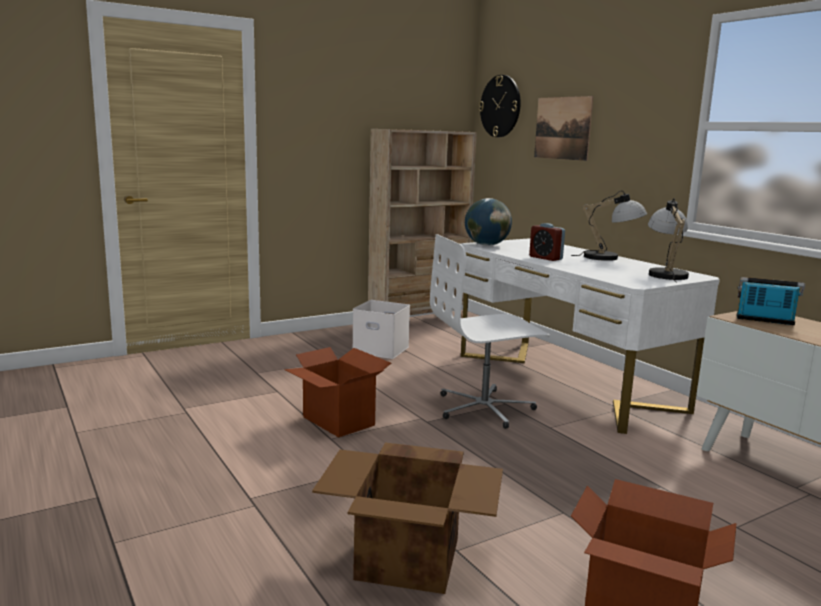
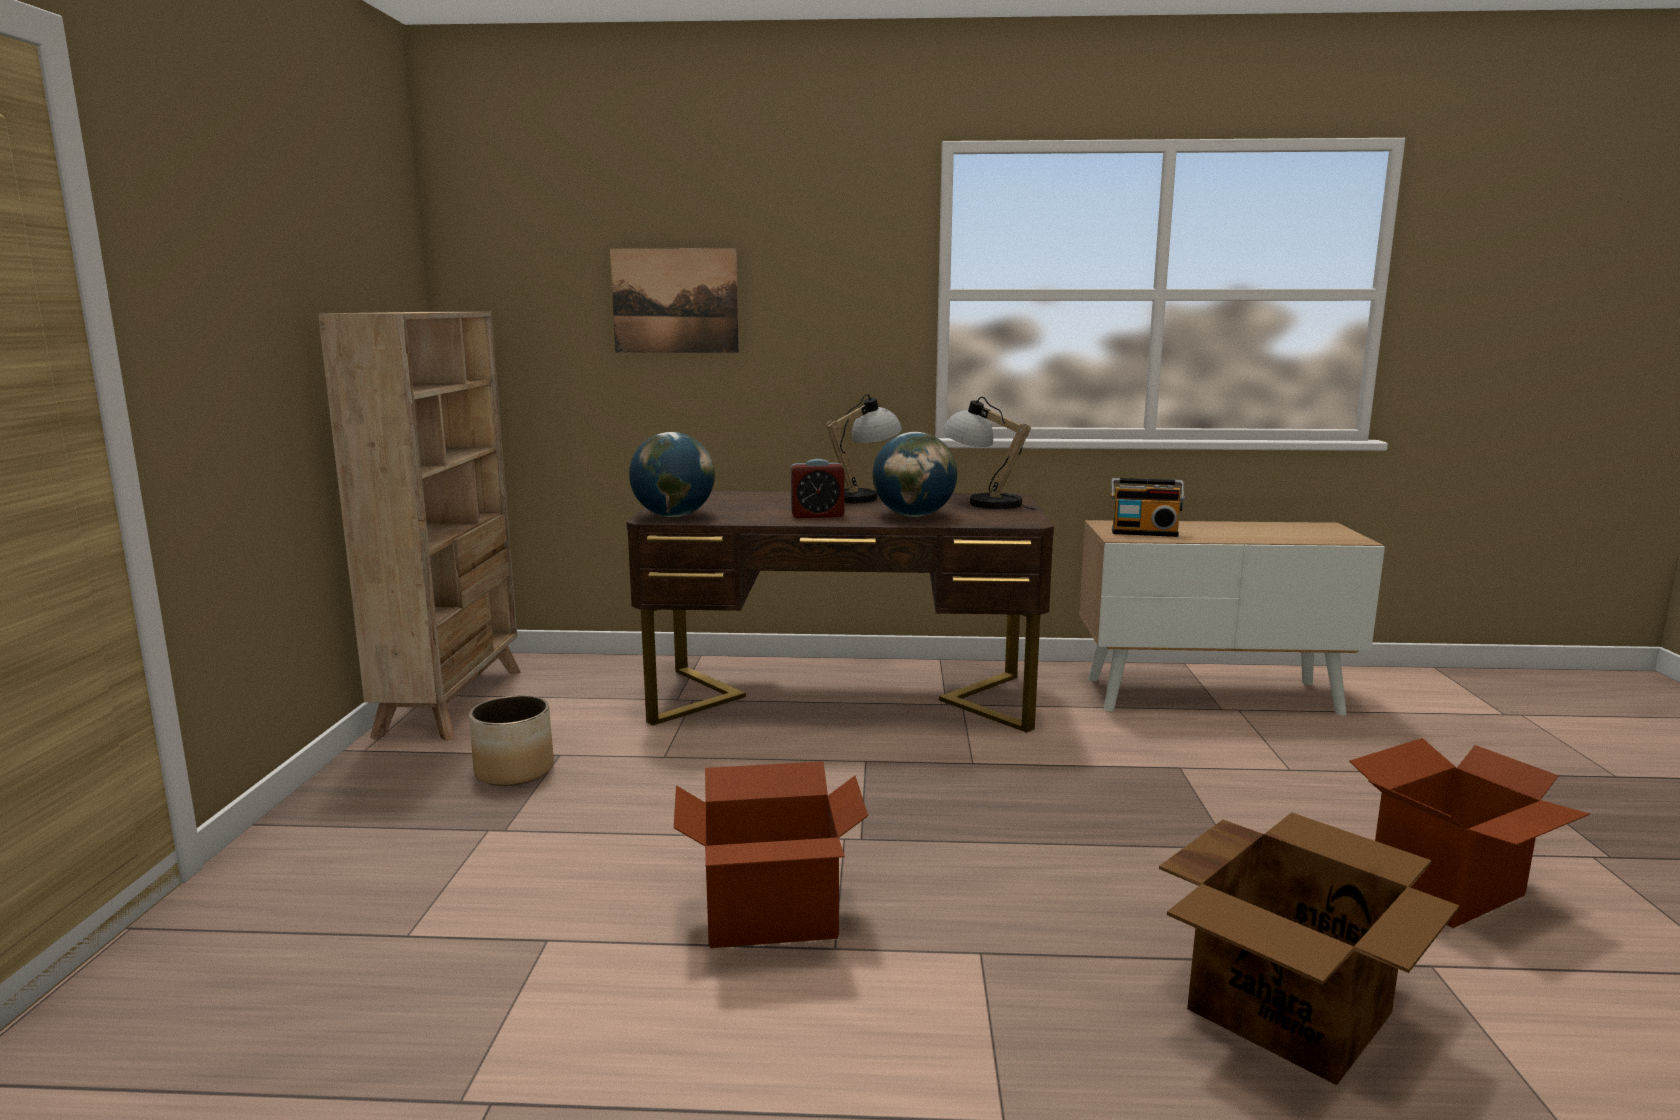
camera: 55 degrees left, 0 degrees up
white storage box [353,300,410,359] -> planter [469,695,554,786]
white office chair [430,234,550,429] -> none
white desk [461,238,720,434] -> brown desk [627,491,1054,733]
wall clock [479,75,521,137] -> none
radio [737,277,805,325] -> radio turned 135 degrees counterclockwise [1111,478,1185,537]
none -> globe [872,432,957,517]

